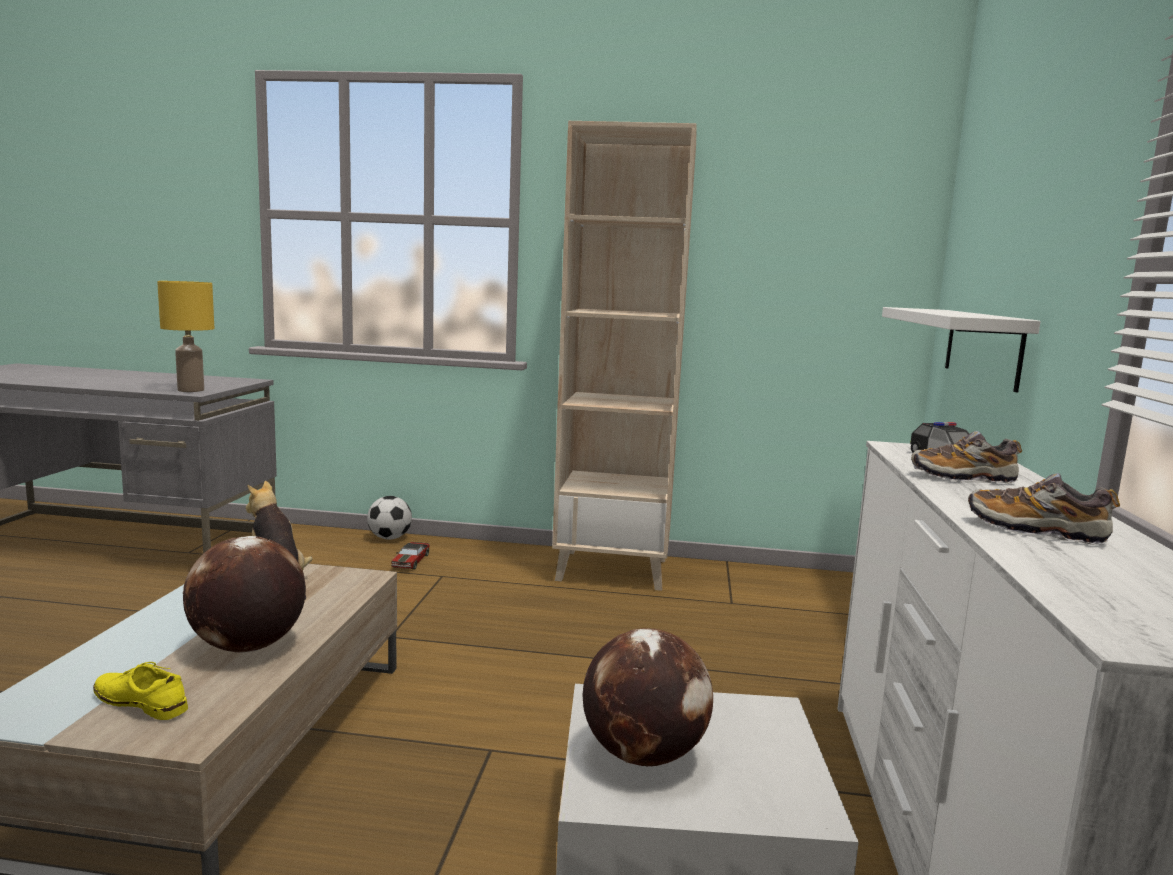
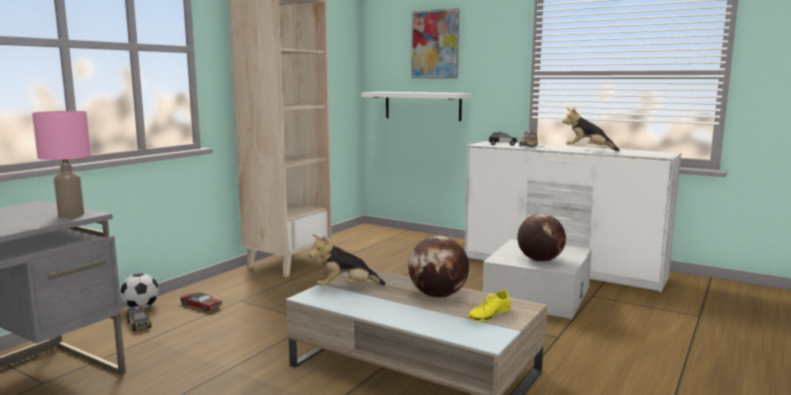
camera: 65 degrees left, 0 degrees up
yellow table lamp [157,281,214,392] -> pink table lamp [32,111,91,218]
shoe [968,473,1120,545] -> plush toy [562,108,620,151]
none -> toy car [127,305,151,331]
none -> picture [411,8,459,78]

